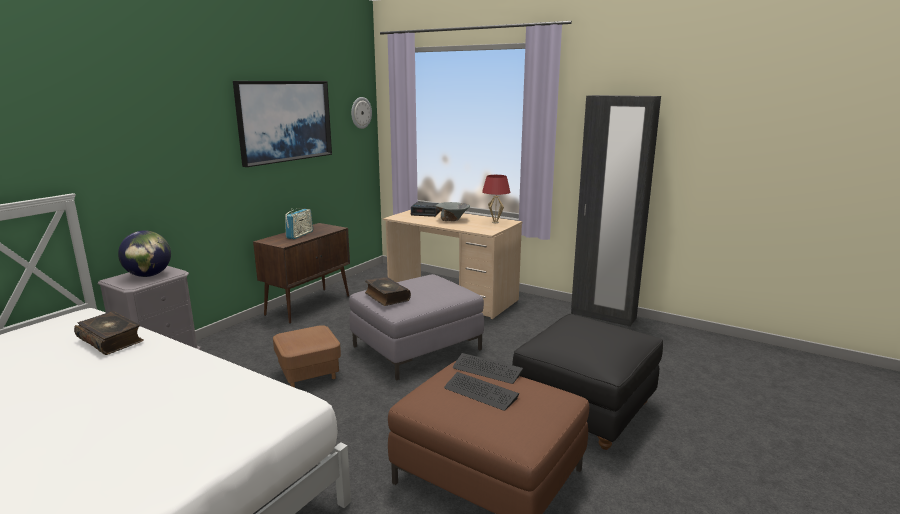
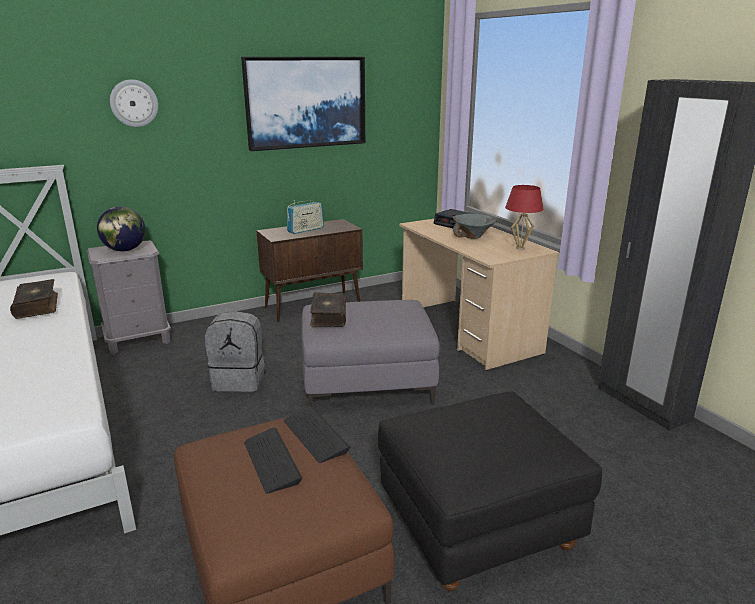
camera: 30 degrees right, 5 degrees up
brown ottoman [273,325,341,388] -> grey backpack [205,311,265,392]
wall clock [351,97,372,129] -> wall clock moved to [110,79,158,127]

